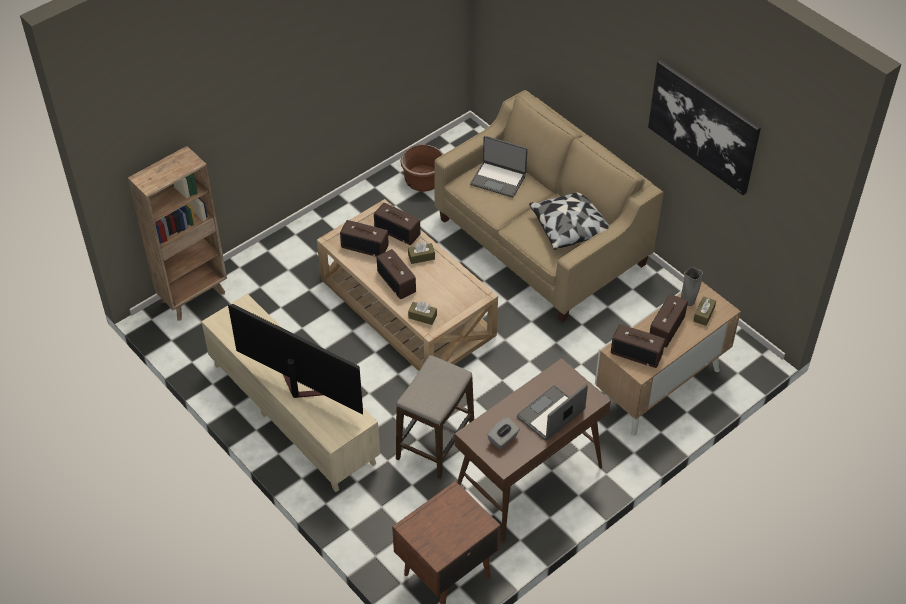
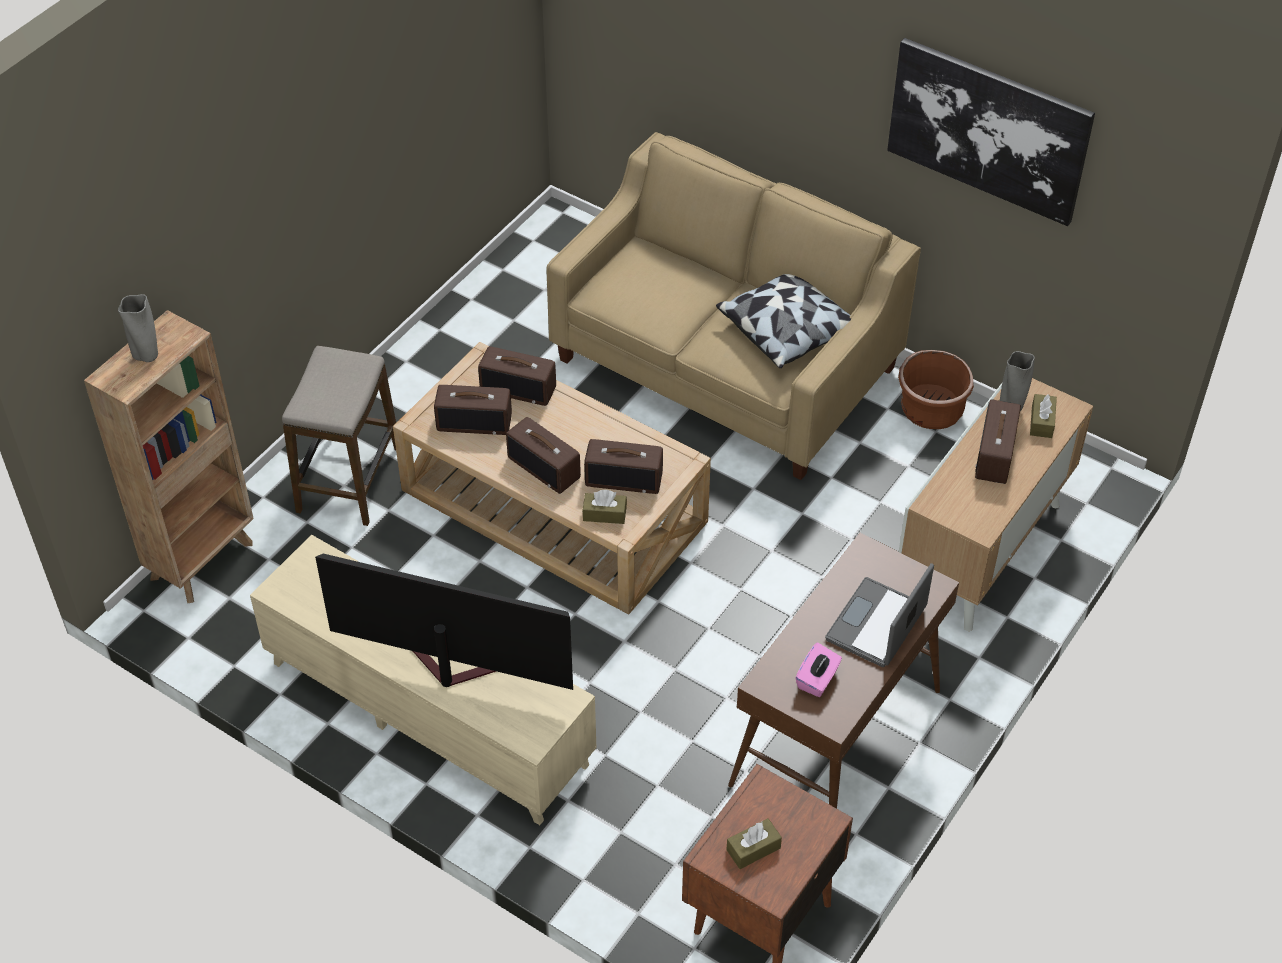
camera: 15 degrees left, 0 degrees up
stool [396,355,474,479] -> stool moved to [282,346,396,526]
brown planter [400,144,443,192] -> brown planter moved to [898,350,974,429]
brown tissue box [408,242,435,264] -> brown tissue box moved to [726,818,782,869]
laptop [470,136,528,198] -> none
grey tissue box [487,417,520,450] -> pink tissue box [796,642,842,697]
radio [611,324,665,368] -> radio moved to [584,439,663,494]
none -> grey vase [118,294,158,362]

